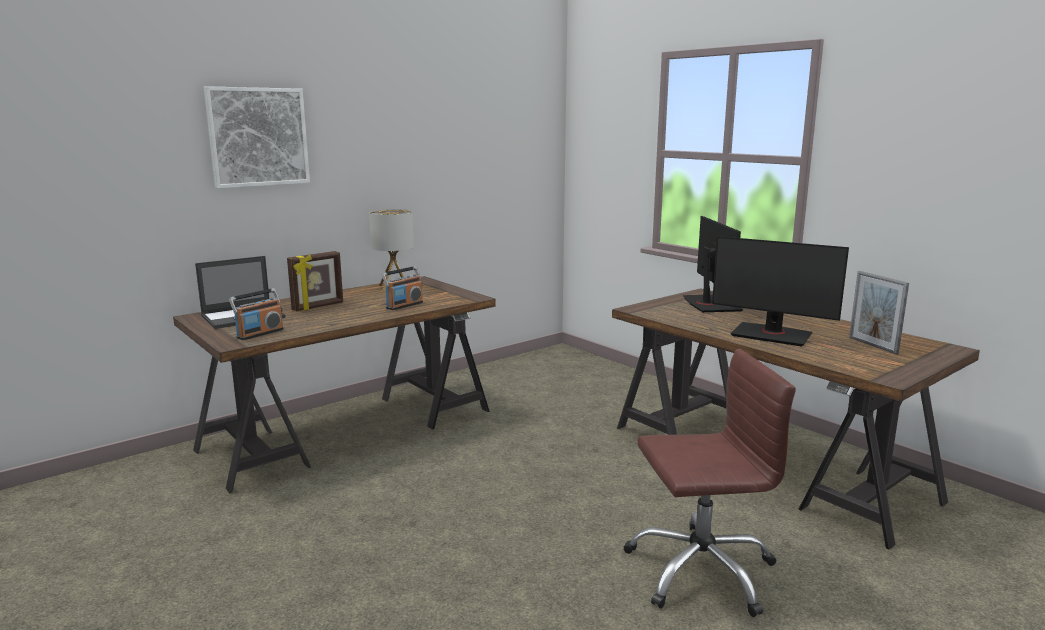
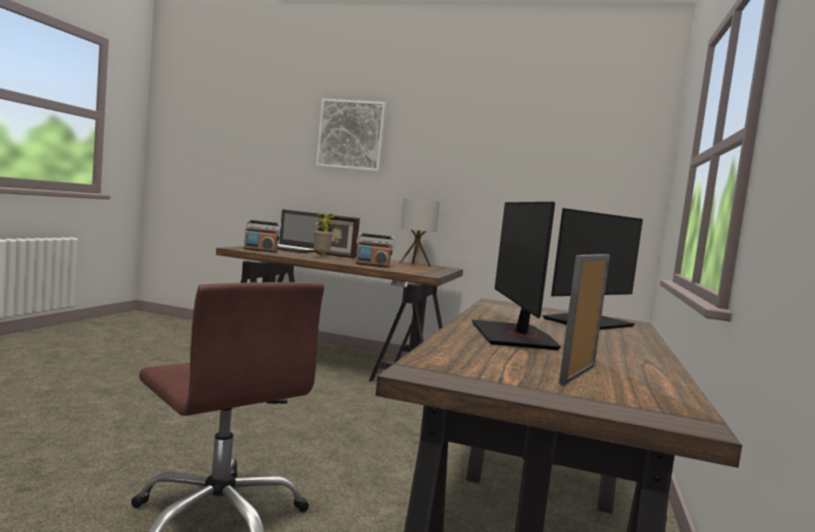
camera: 55 degrees right, 10 degrees down
none -> potted plant [314,214,333,256]

